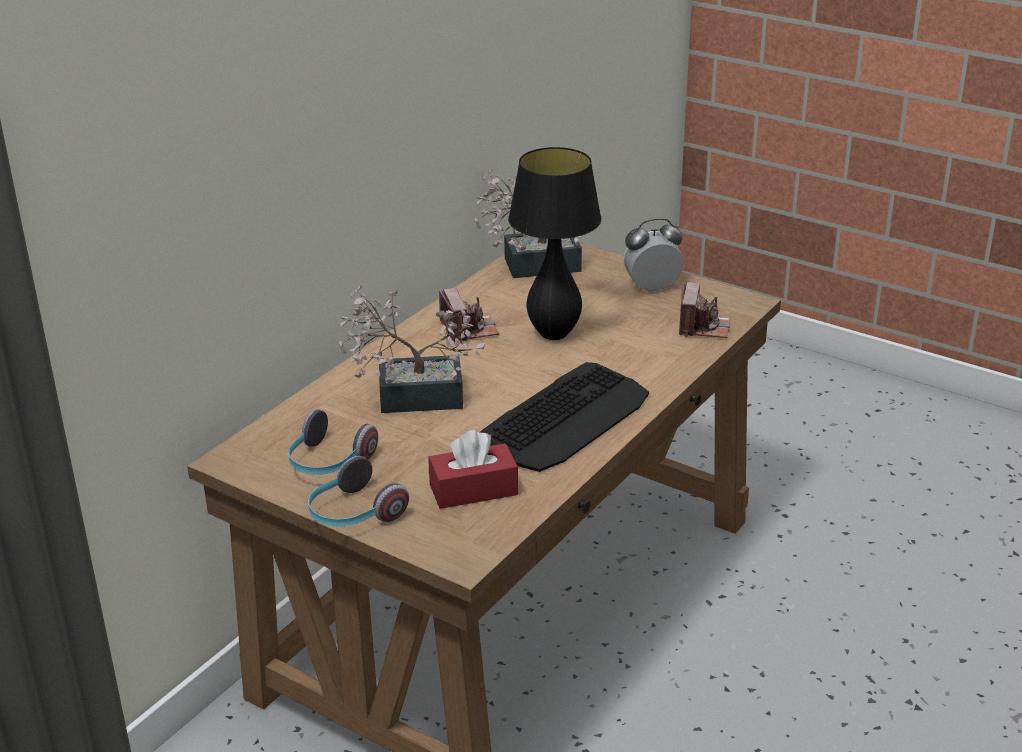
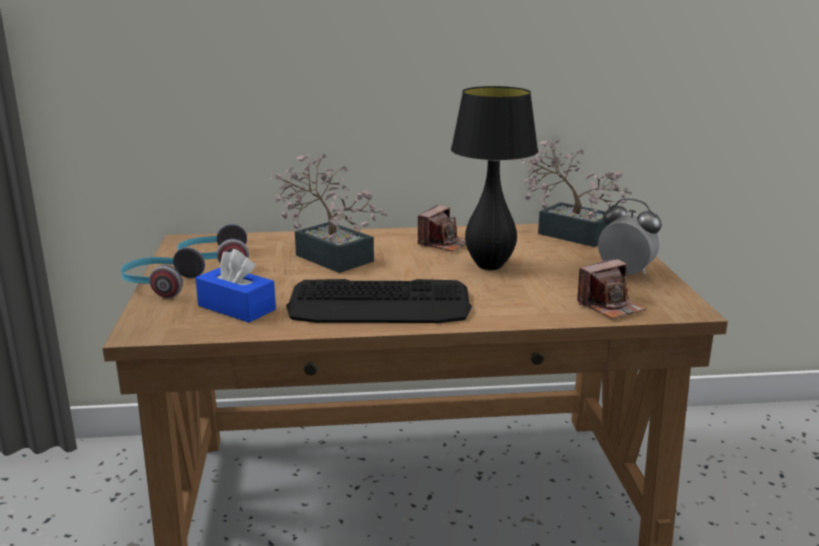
camera: 50 degrees right, 10 degrees down
red tissue box [428,430,518,509] -> blue tissue box [195,249,276,323]

